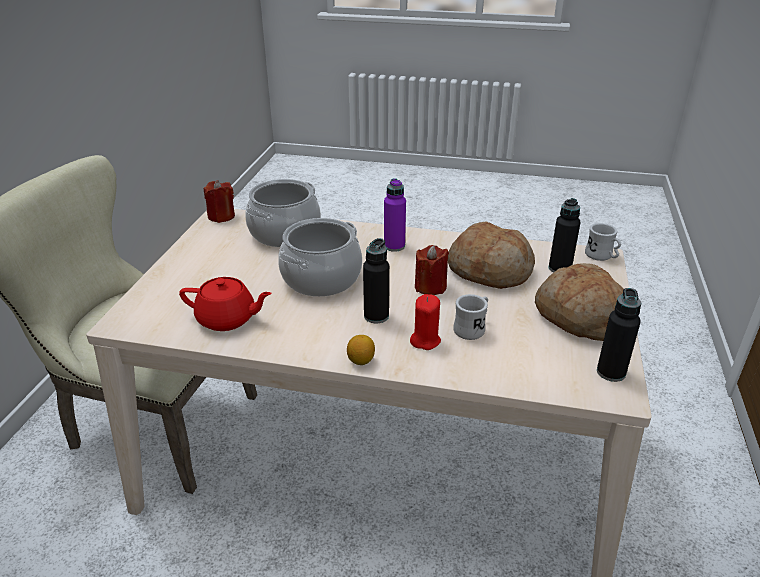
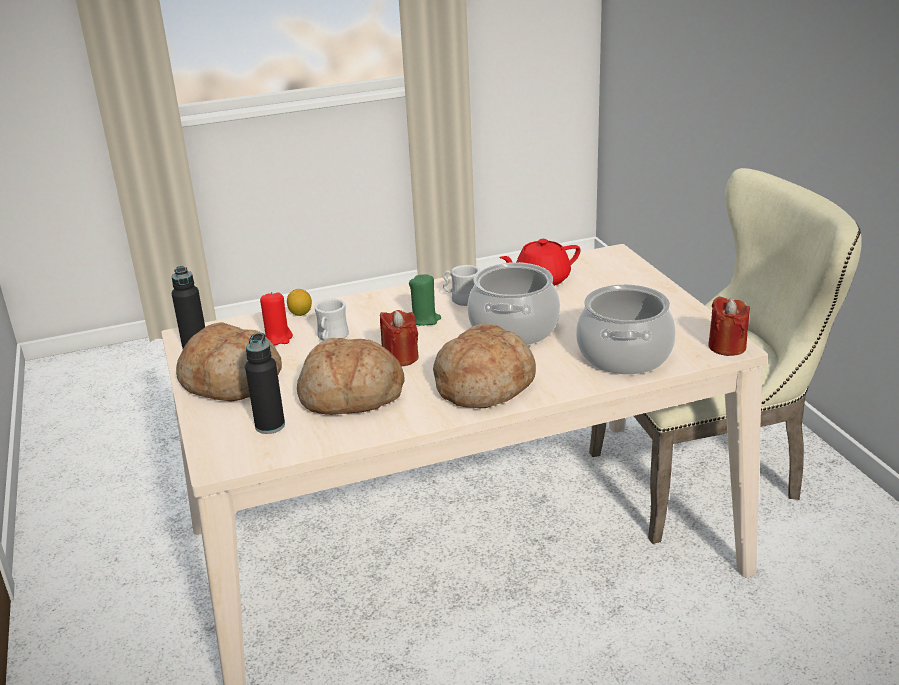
camera: 150 degrees right, 5 degrees down
lemon [347,335,375,365] -> lemon moved to [287,289,312,316]
black bottle [363,238,389,323] -> green candle [409,274,441,326]
purple bottle [384,178,406,252] -> bread [433,324,536,408]
red candle [410,294,441,350] -> red candle moved to [260,292,293,345]
white mug [585,223,621,261] -> white mug moved to [443,265,480,306]

